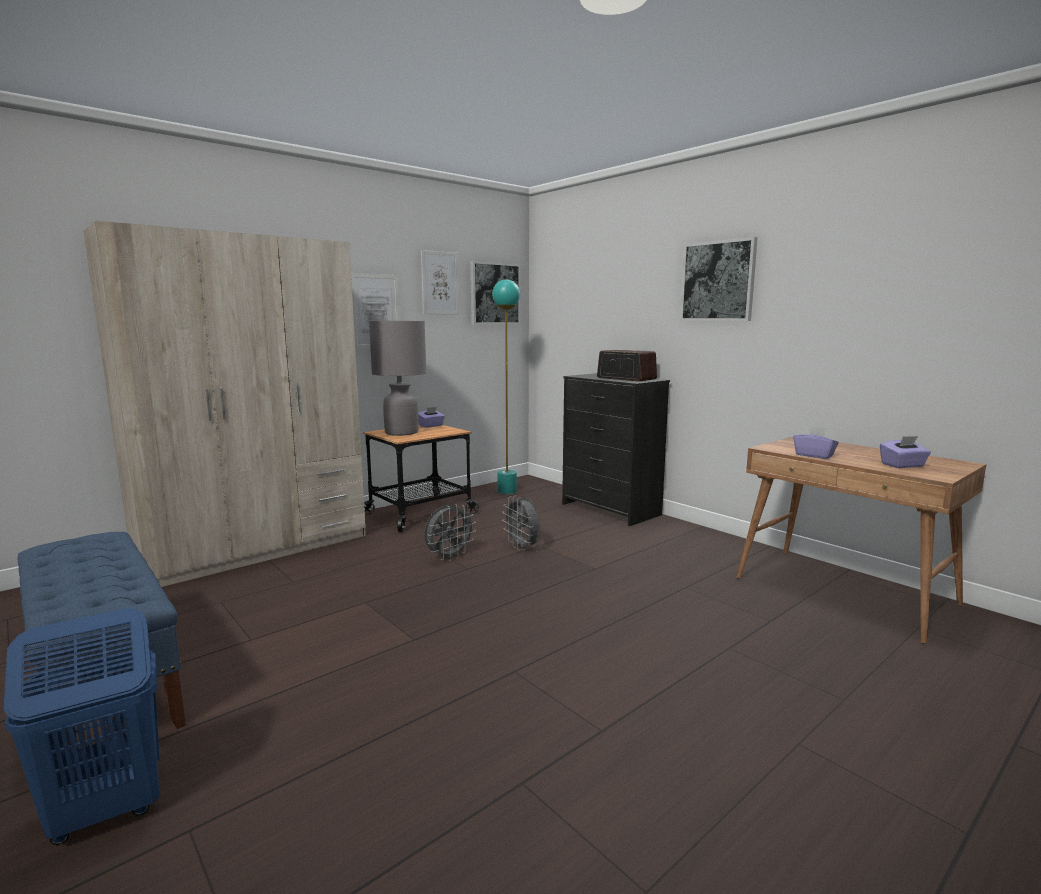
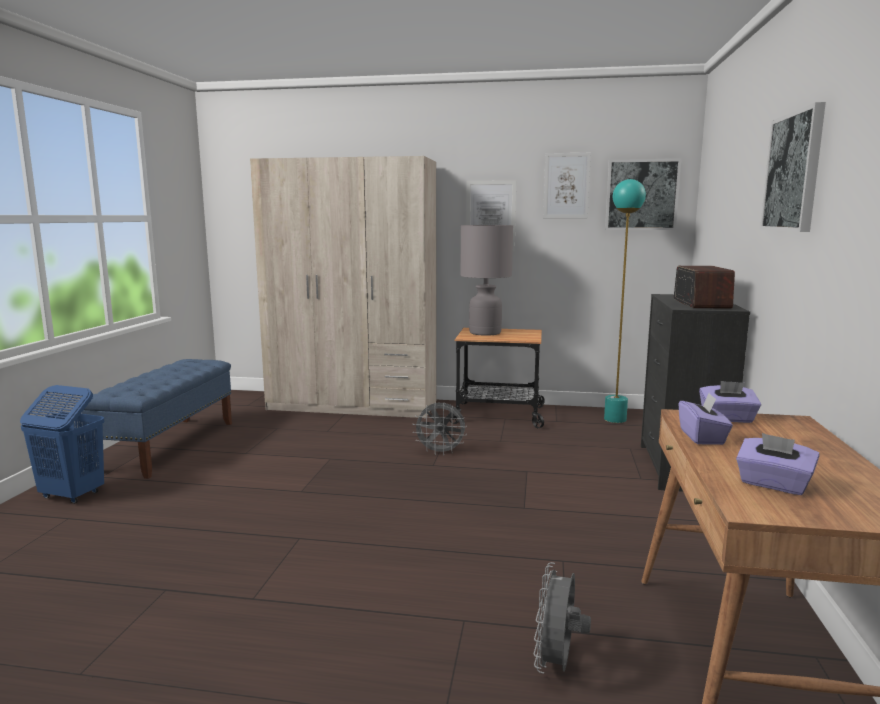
camera: 50 degrees right, 0 degrees up
purple tissue box [418,407,445,428] -> purple tissue box moved to [699,381,761,423]
grey fan [502,496,540,550] -> grey fan moved to [533,562,591,674]

